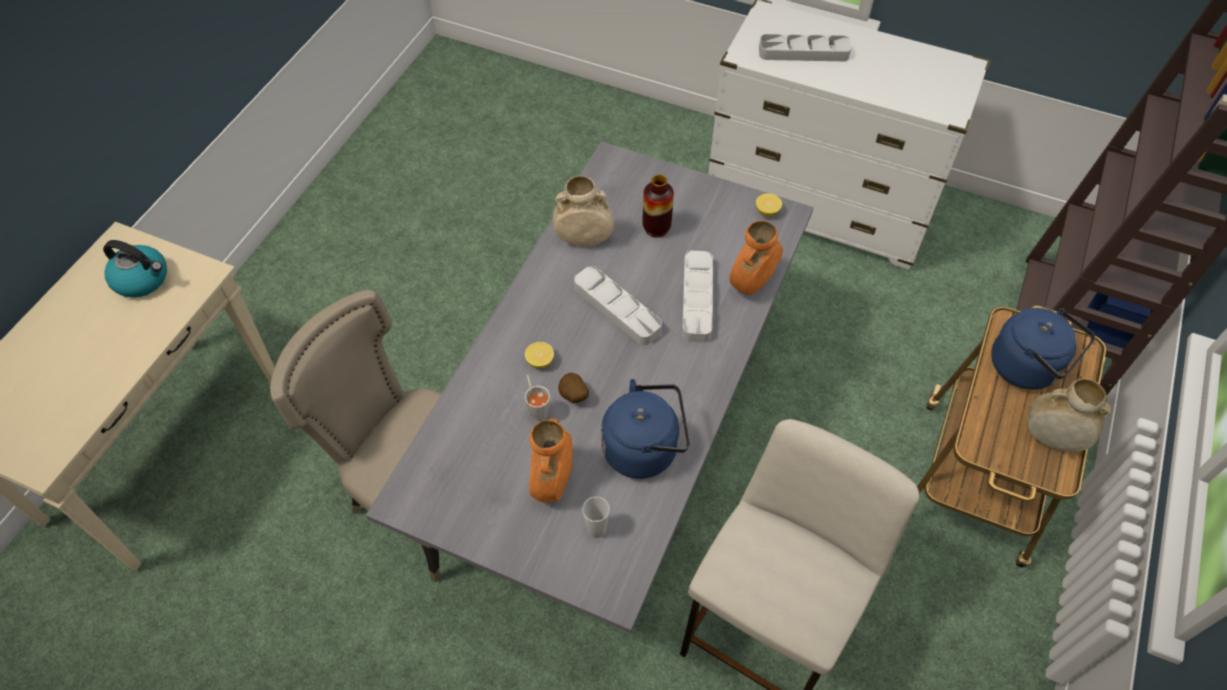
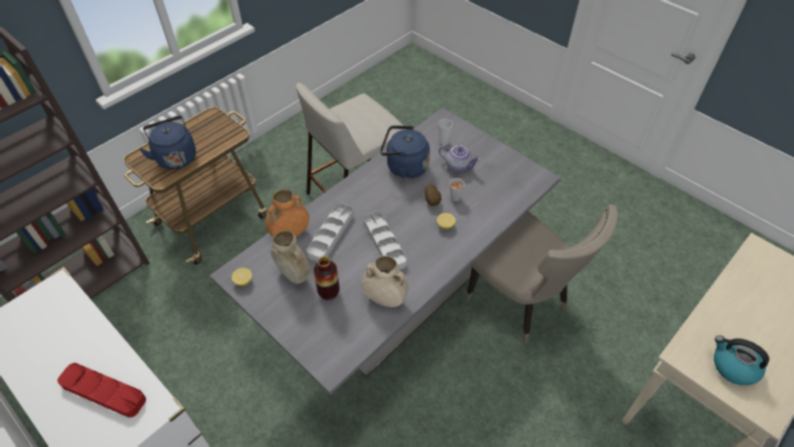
camera: 160 degrees left, 5 degrees down
orange vase [529,419,573,503] -> teapot [439,146,480,172]
grey tray [759,34,852,61] -> red tray [58,363,146,418]
beige vase [1027,379,1111,451] -> beige vase moved to [270,230,310,284]

